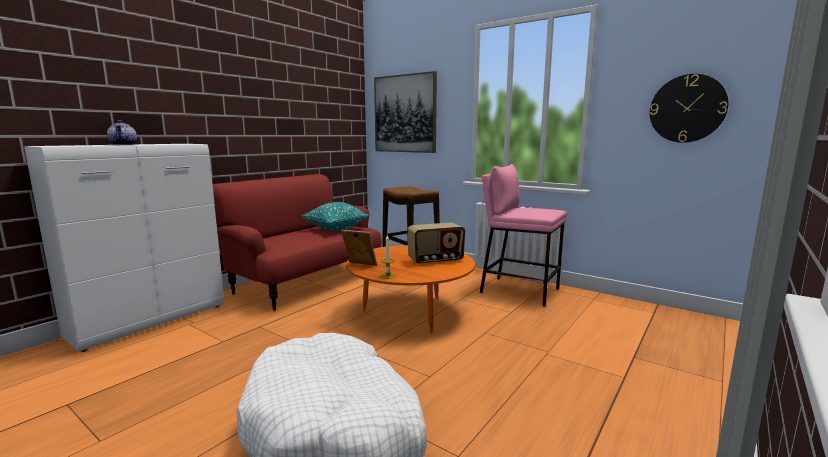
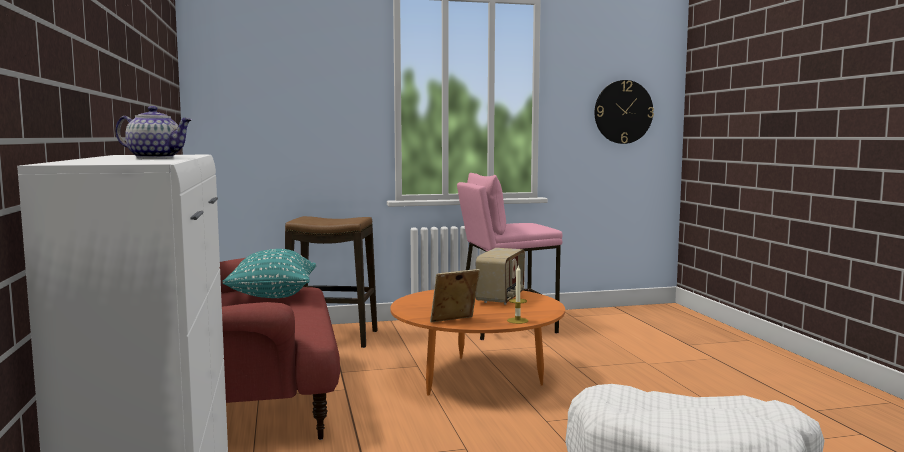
camera: 50 degrees left, 5 degrees down
picture [374,71,437,153] -> none

